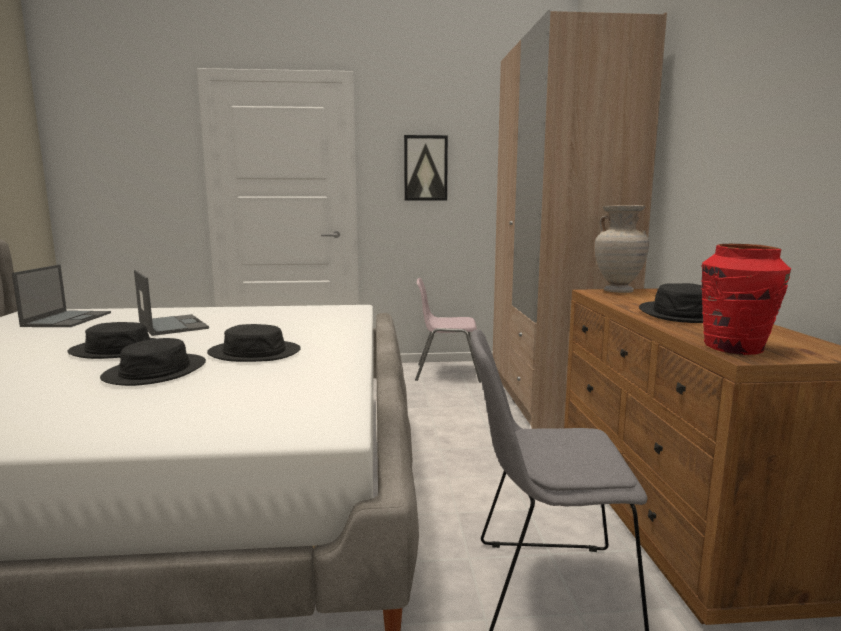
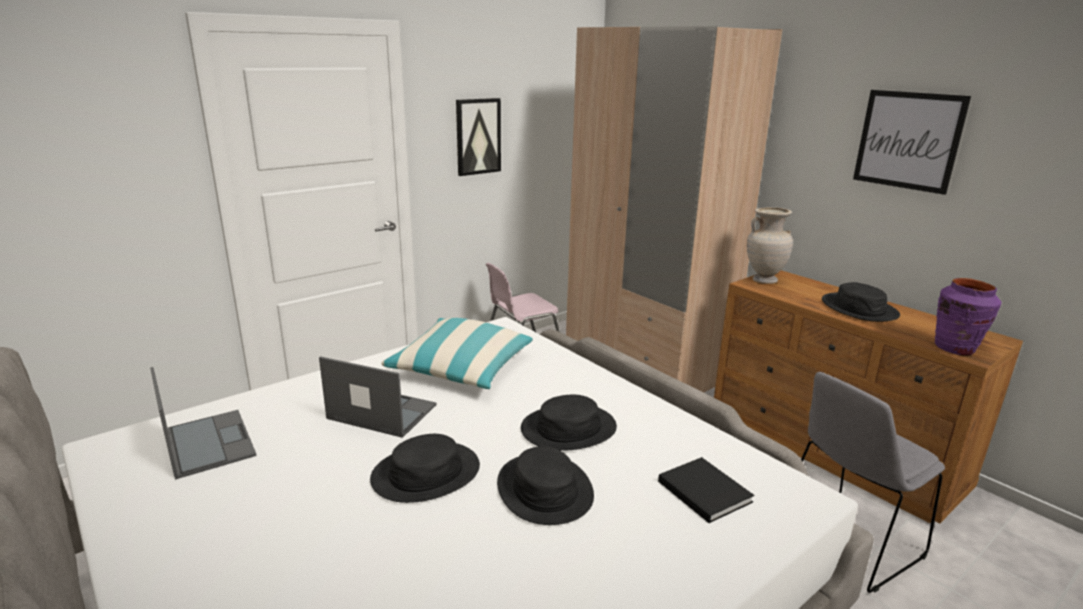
camera: 35 degrees left, 10 degrees up
red vase [701,244,791,355] -> purple vase [935,278,1002,356]
none -> pillow [382,318,533,389]
none -> black book [658,457,754,523]
none -> picture [853,90,971,195]

